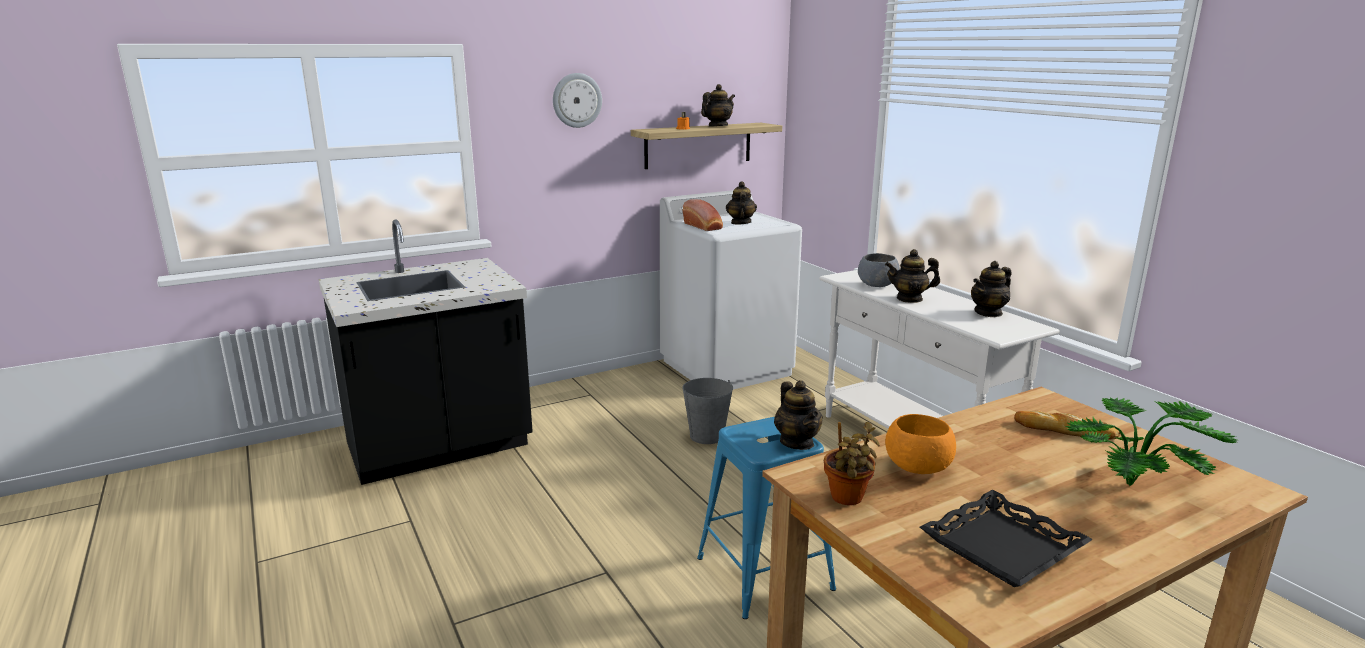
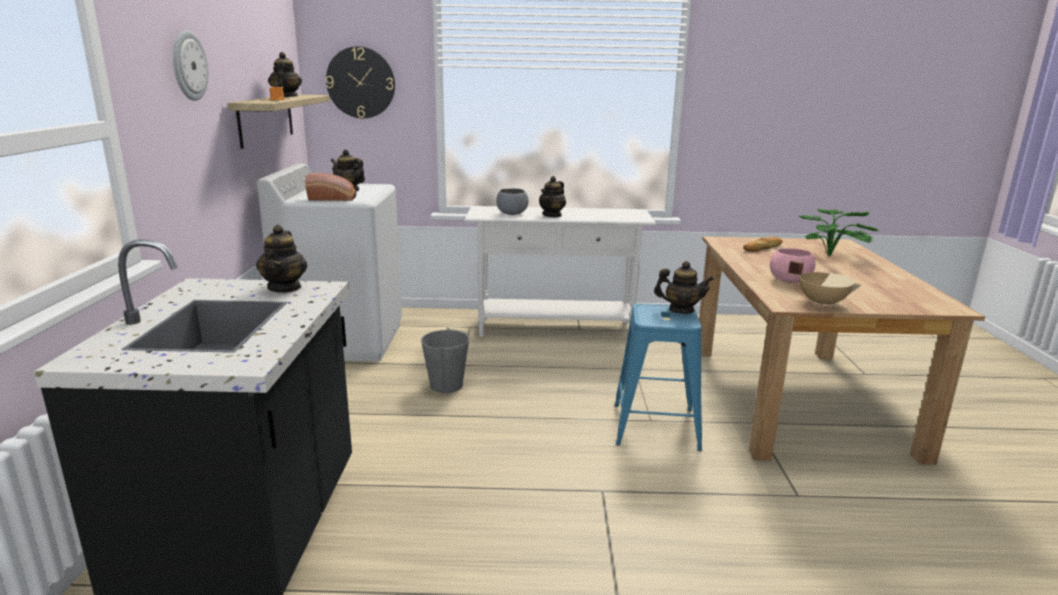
camera: 60 degrees left, 0 degrees up
potted plant [824,422,880,505] -> beige cooking pot [788,261,862,307]
orange bowl [885,414,956,474] -> pink bowl [770,248,815,283]
black tray [920,490,1093,587] -> none
teapot [971,261,1011,317] -> teapot moved to [256,225,307,293]
none -> wall clock [326,46,395,118]

